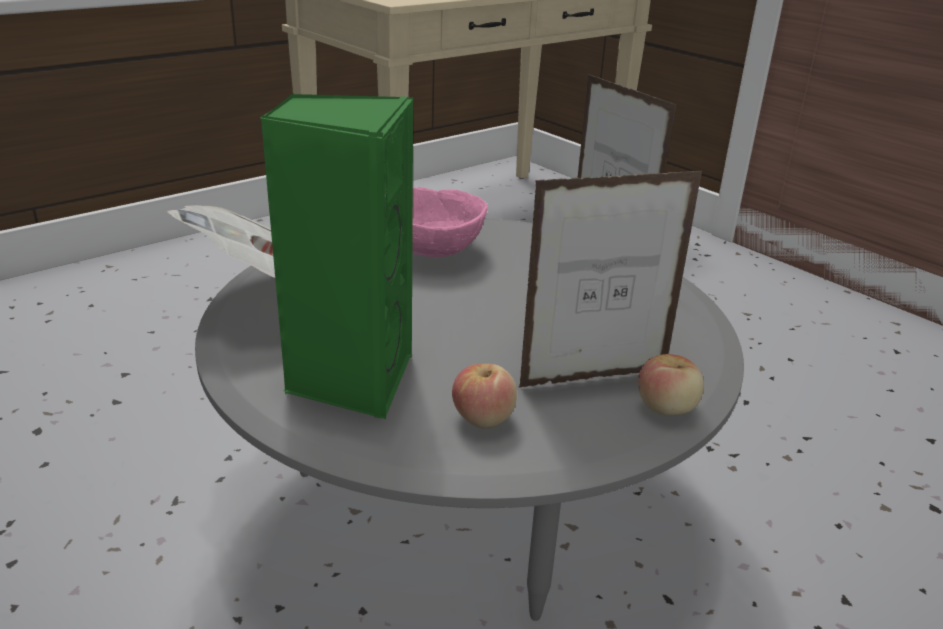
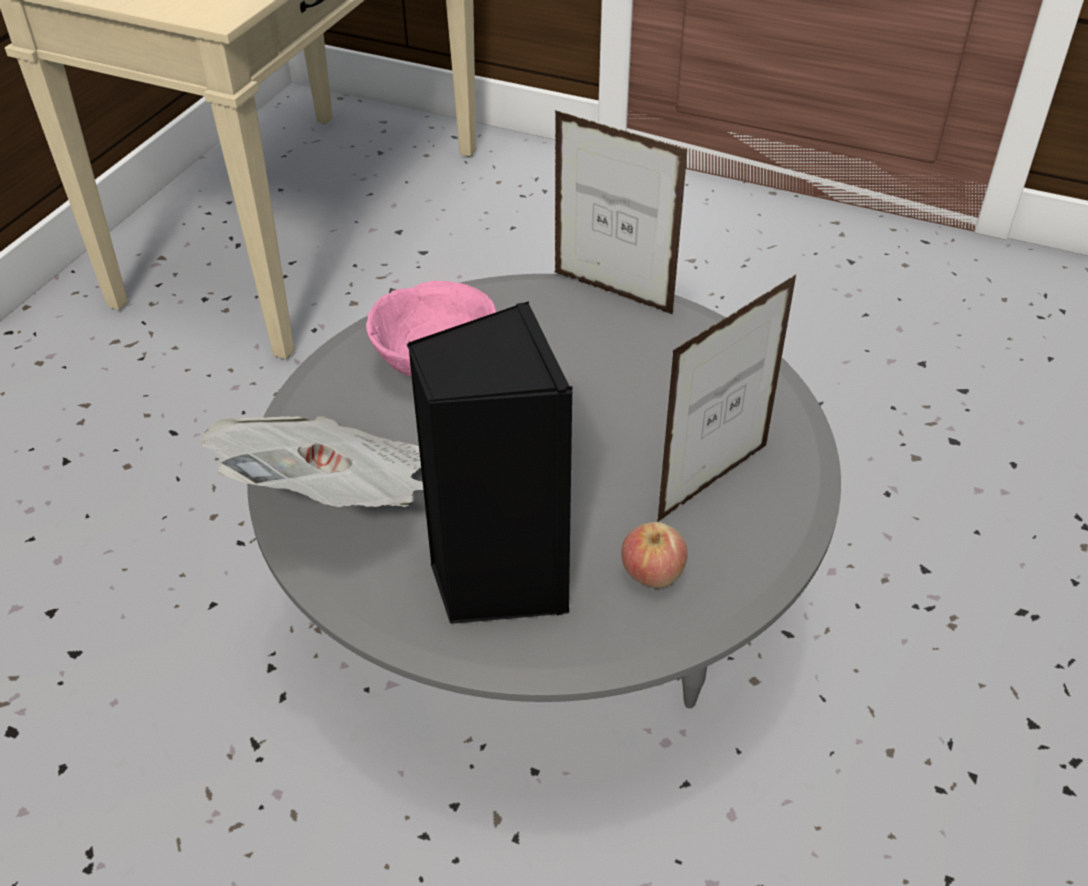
camera: 25 degrees left, 15 degrees up
green speaker [260,93,413,419] -> black speaker [407,301,573,625]
apple [638,354,704,416] -> none

